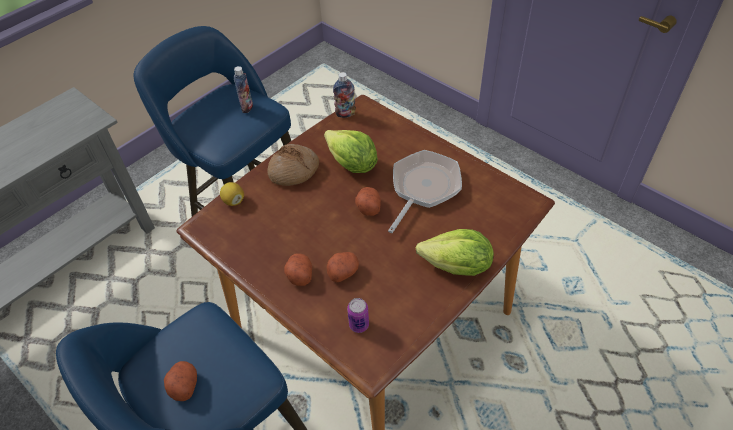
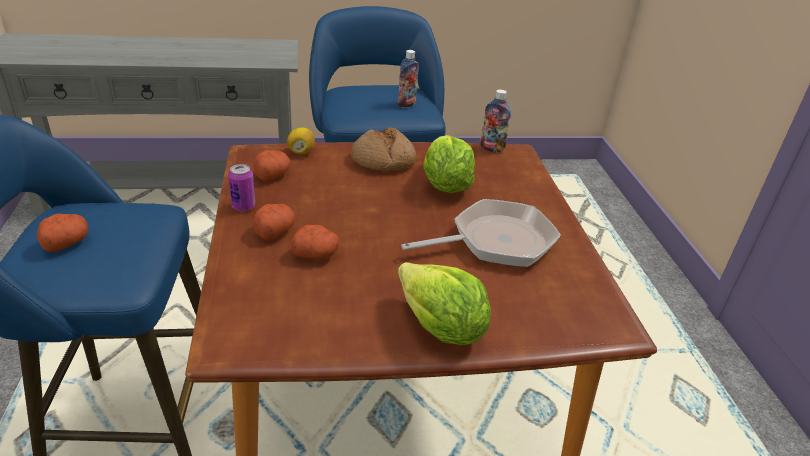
camera: 35 degrees right, 15 degrees down
can [347,298,369,333] -> can moved to [228,164,255,212]
potato [355,187,381,216] -> potato moved to [253,150,290,181]

